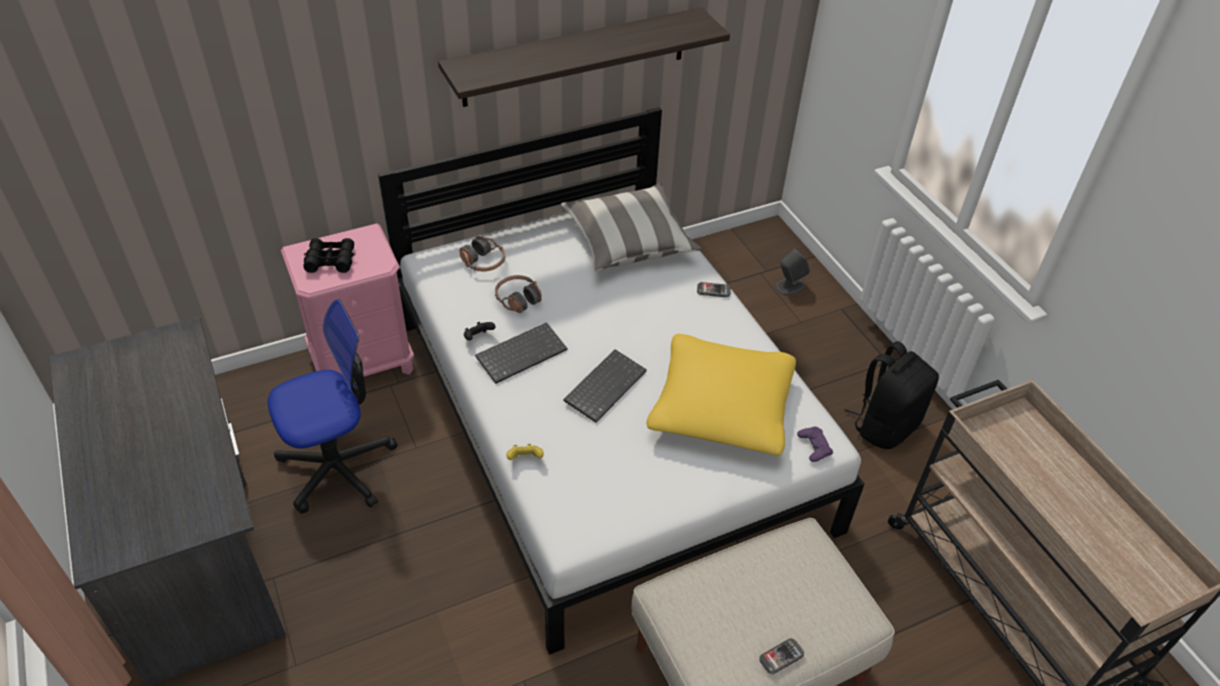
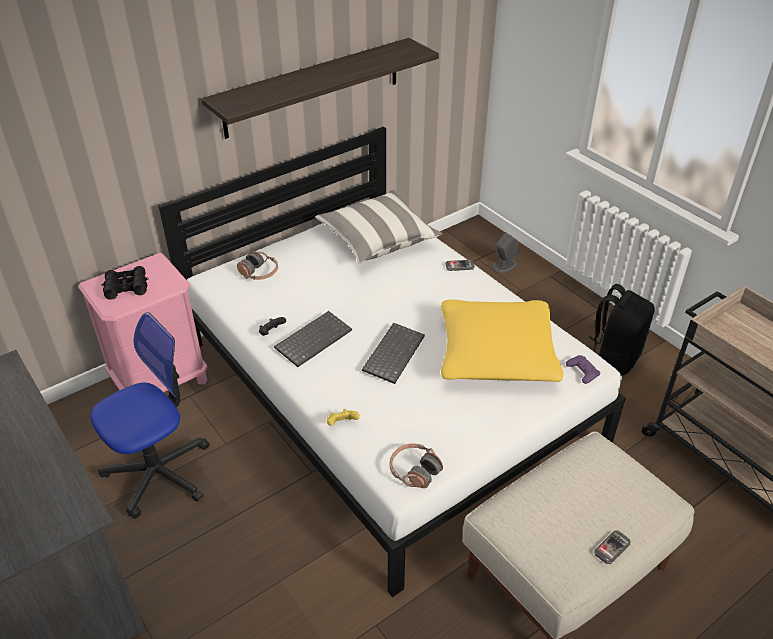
camera: 10 degrees left, 5 degrees down
headphones [495,275,542,313] -> headphones moved to [390,443,443,488]

